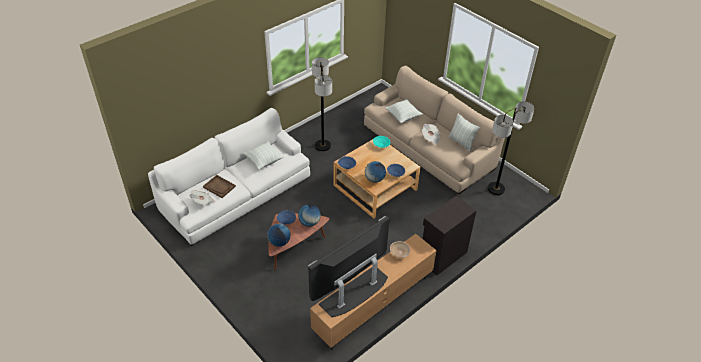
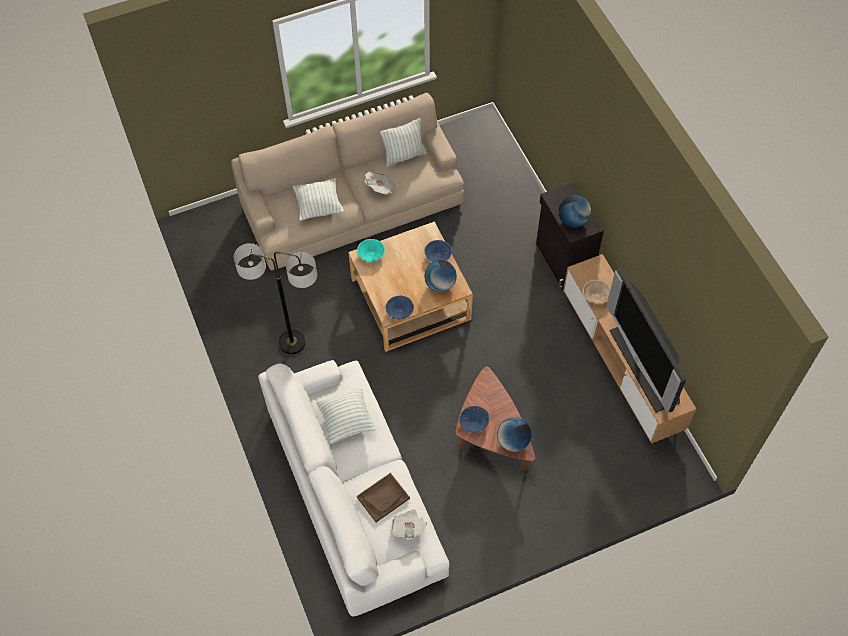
camera: 70 degrees left, 15 degrees up
globe [298,204,321,227] -> globe moved to [558,195,591,228]
floor lamp [488,101,535,195] -> none

